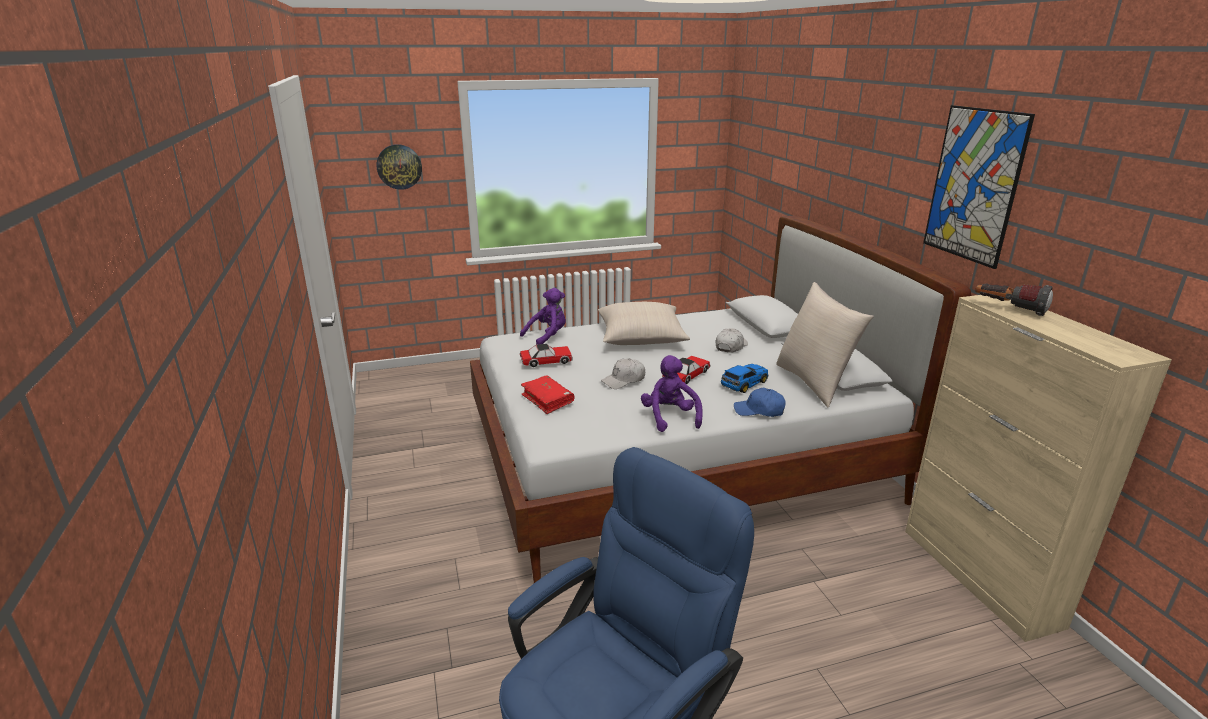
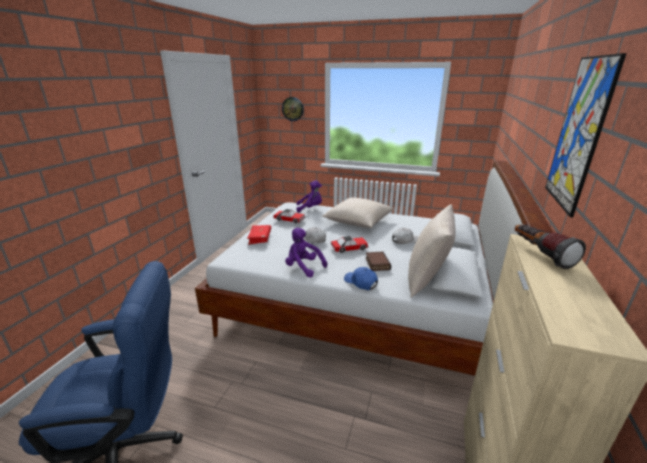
camera: 35 degrees right, 0 degrees up
purple plush toy [641,355,703,432] -> purple plush toy turned 75 degrees counterclockwise [285,228,327,277]
toy car [721,364,769,393] -> book [366,252,391,271]

